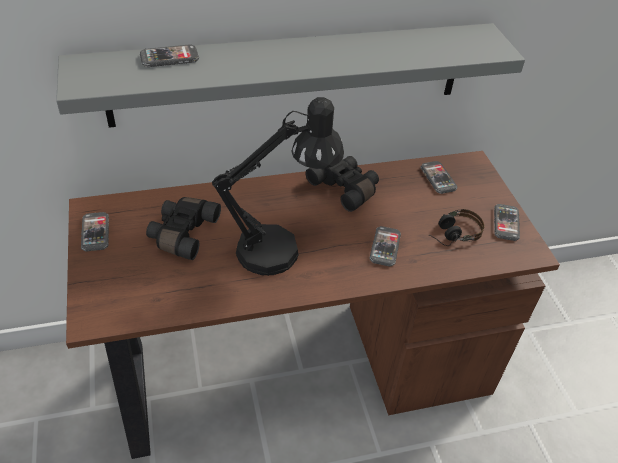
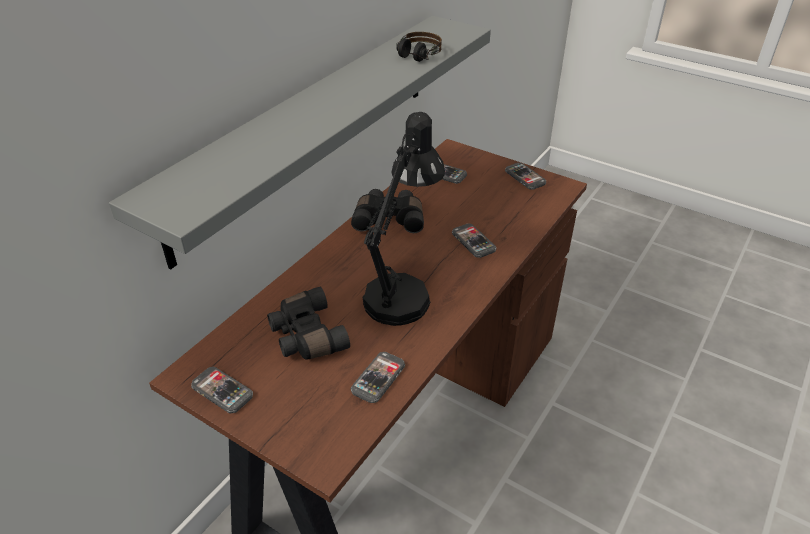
camera: 40 degrees left, 5 degrees down
phone [140,44,199,67] -> phone moved to [351,352,405,403]
headphones [429,209,484,246] -> headphones moved to [396,32,442,62]

